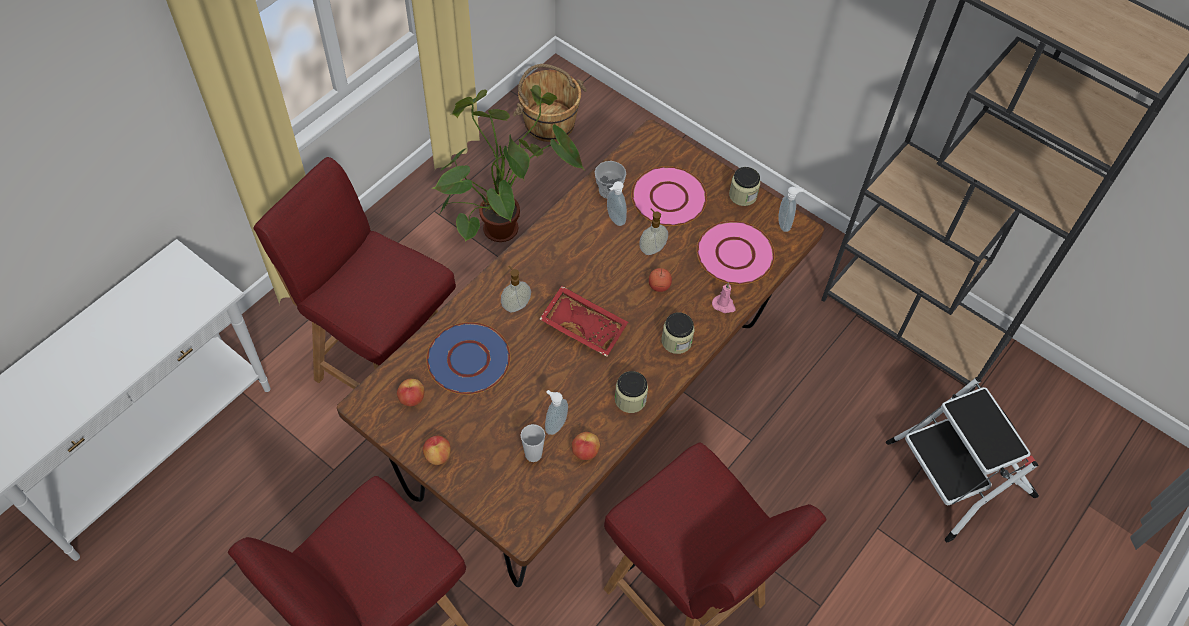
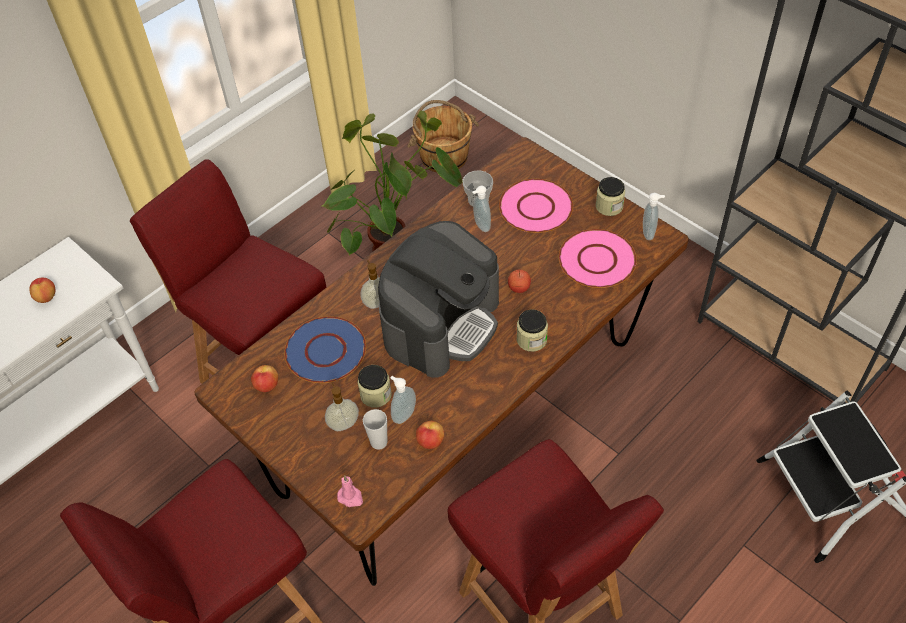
camera: 10 degrees right, 5 degrees down
apple [423,436,451,465] -> apple moved to [29,278,55,303]
red tray [540,286,628,357] -> coffee machine [378,221,499,378]
jar [615,371,648,413] -> jar moved to [357,365,392,408]
soap dispenser [639,208,668,255] -> soap dispenser moved to [325,382,359,431]
pink candle [712,283,736,313] -> pink candle moved to [337,475,363,507]

